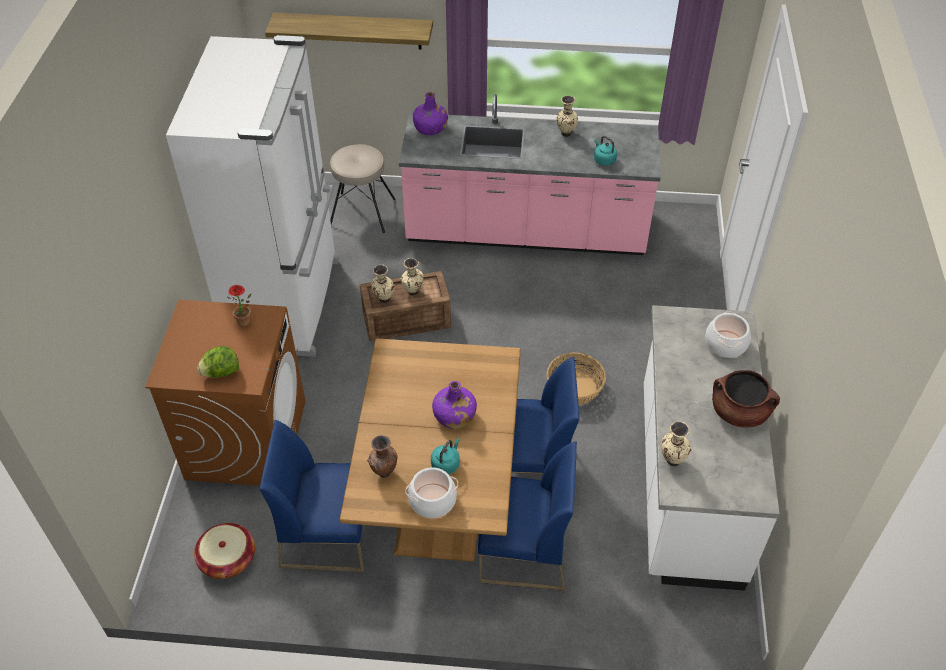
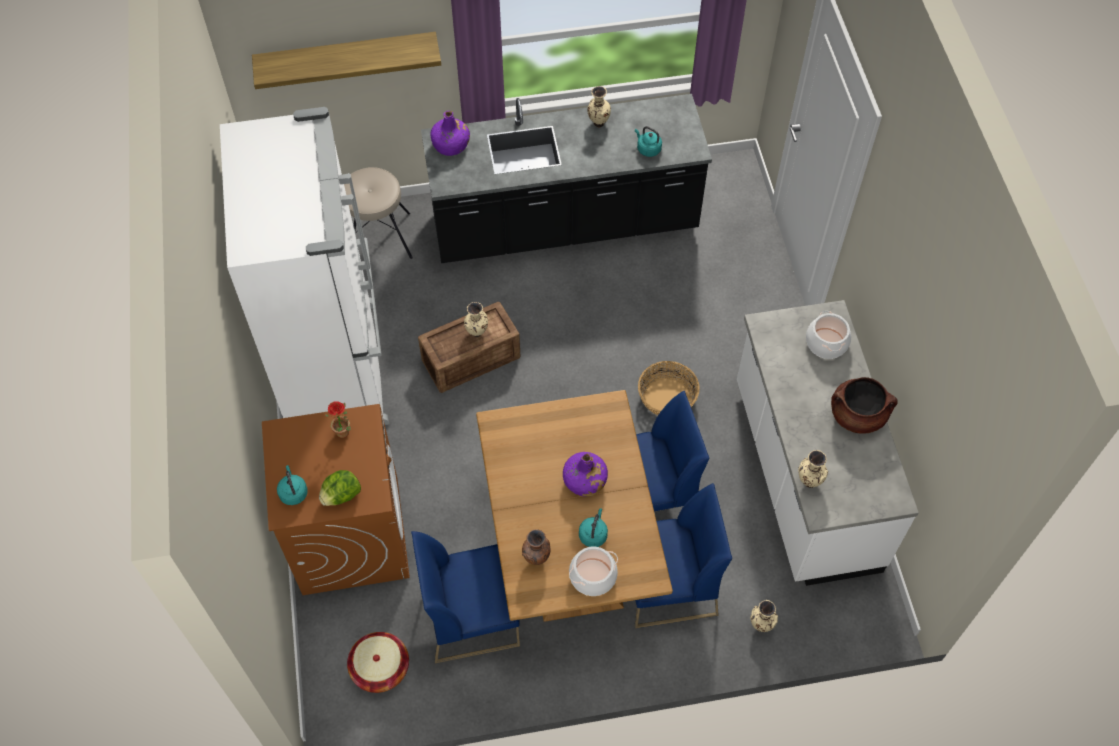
camera: 15 degrees left, 10 degrees up
beige vase [371,265,394,303] -> beige vase moved to [750,600,778,632]
pink counter [399,94,661,255] -> black counter [421,94,712,263]
none -> turquoise kettle [277,465,308,505]

